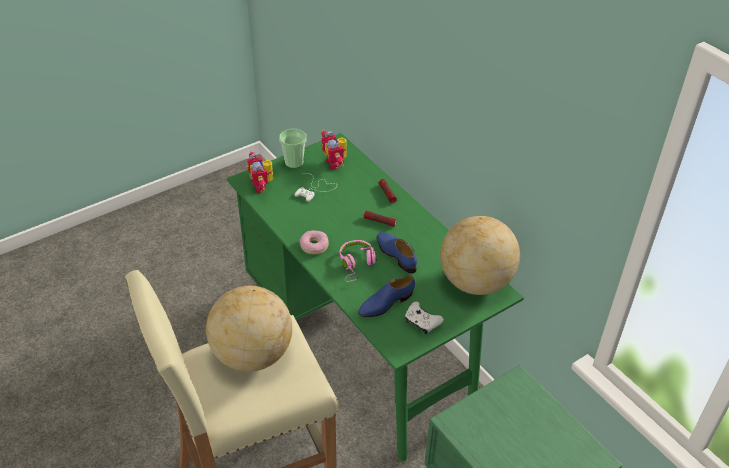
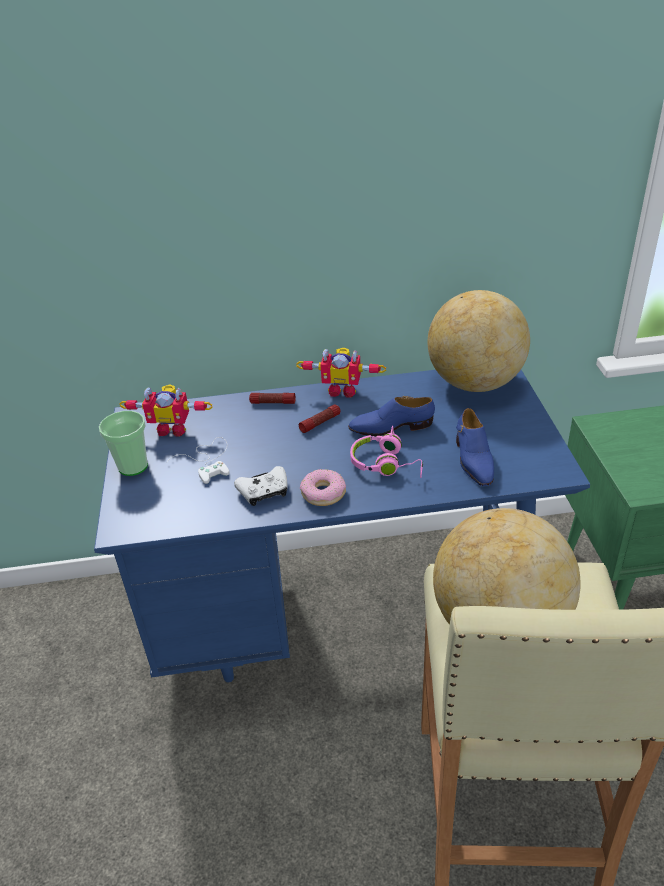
camera: 60 degrees left, 5 degrees down
green desk [226,133,524,461] -> blue desk [94,370,590,683]
toy robot [247,150,273,193] -> toy robot moved to [296,348,386,398]
white game controller [405,302,444,334] -> white game controller moved to [234,466,288,506]

